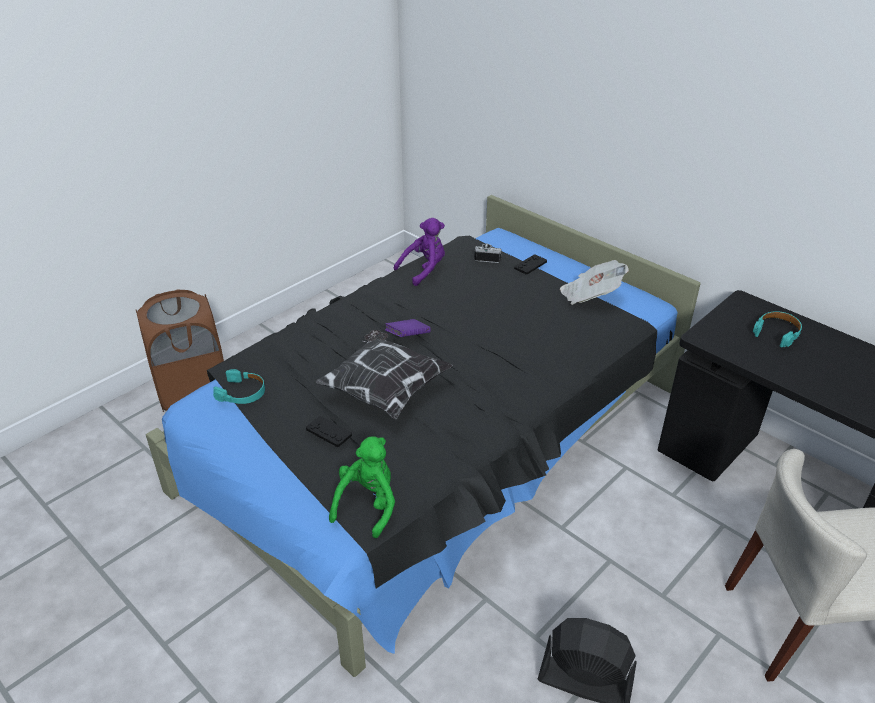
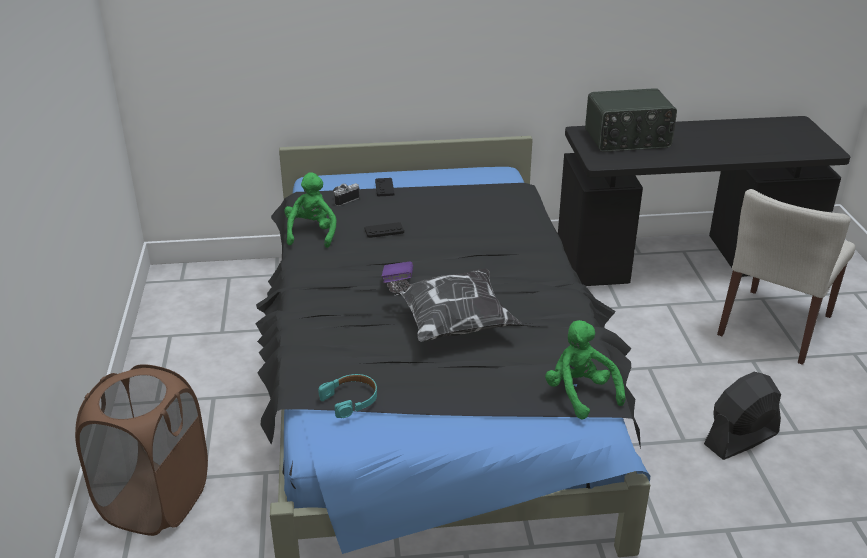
camera: 50 degrees left, 5 degrees down
black game controller [306,416,352,447] -> black game controller moved to [365,222,404,238]
purple plush toy [394,218,445,286] -> green plush toy [284,172,337,248]
newspaper [560,260,629,305] -> none
turquoise headphones [753,311,802,347] -> radio [585,88,677,152]

